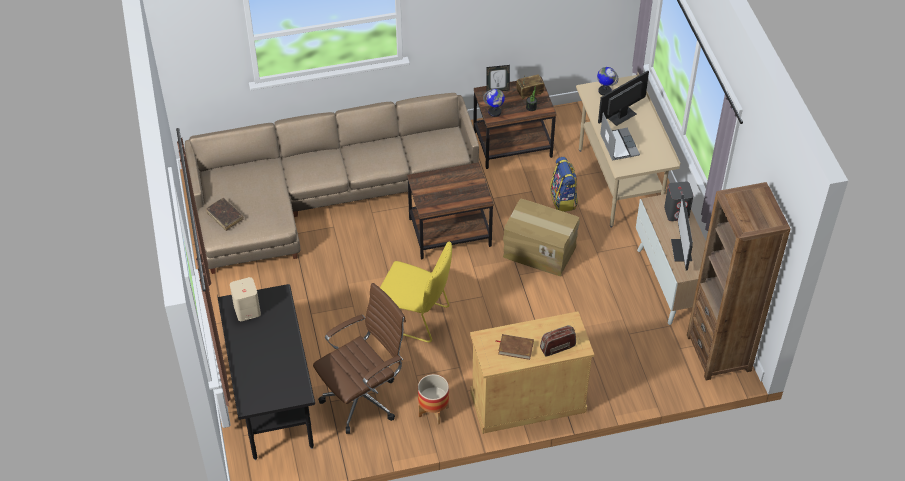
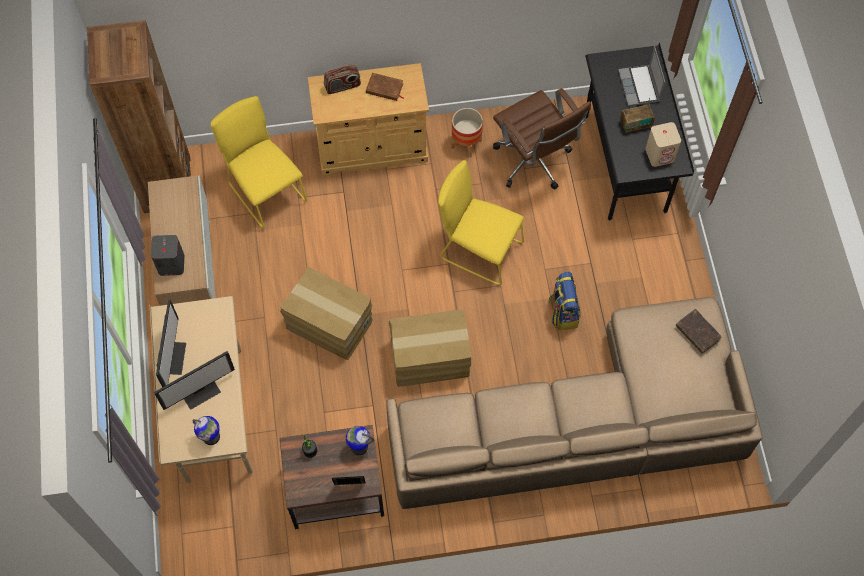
camera: 175 degrees left, 15 degrees up
brown office chair [313,283,406,434] -> brown office chair turned 90 degrees counterclockwise [493,88,591,190]
brown side table [407,162,493,259] -> cardboard box [389,310,471,386]
radio [516,74,544,99] -> radio moved to [620,98,655,133]
backpack [550,157,578,212] -> backpack moved to [548,272,581,331]
laptop [600,113,640,161] -> laptop moved to [618,46,665,106]
monitor [671,195,693,271] -> monitor moved to [156,299,186,387]
none -> yellow chair [210,96,307,229]

